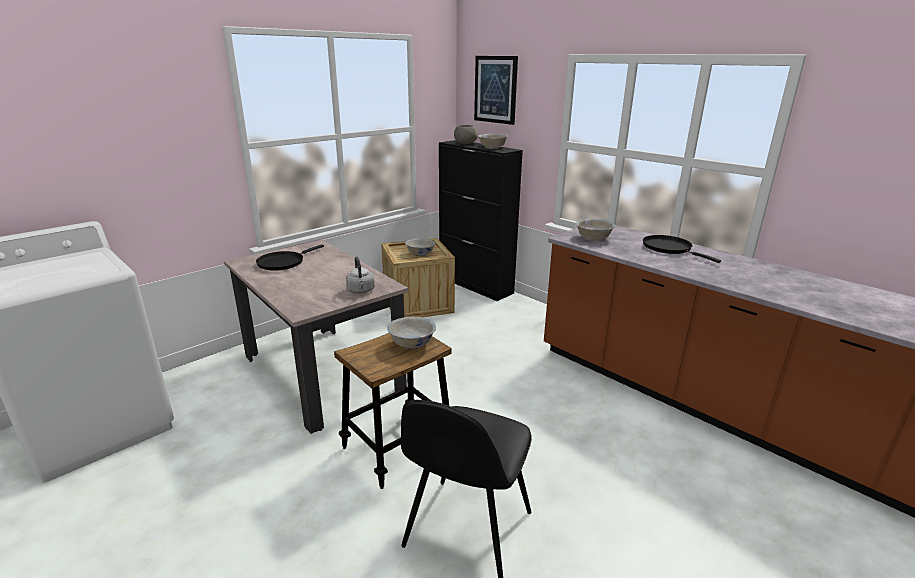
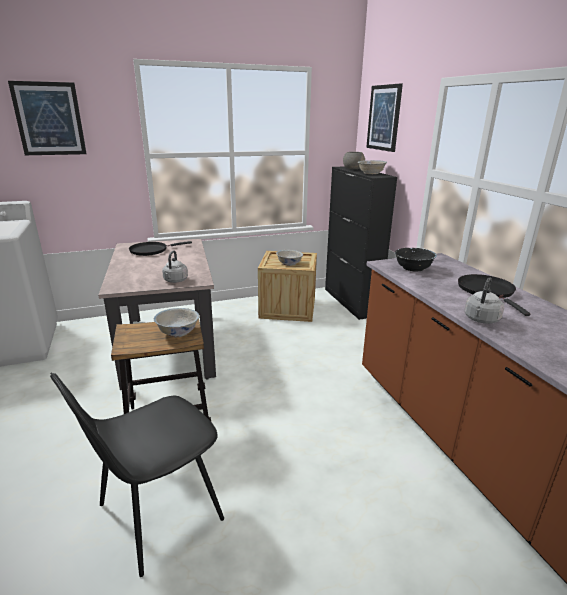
camera: 25 degrees right, 0 degrees up
white bowl [576,218,615,241] -> black bowl [394,248,437,272]
none -> picture [8,81,87,155]
none -> grey kettle [464,277,504,324]

